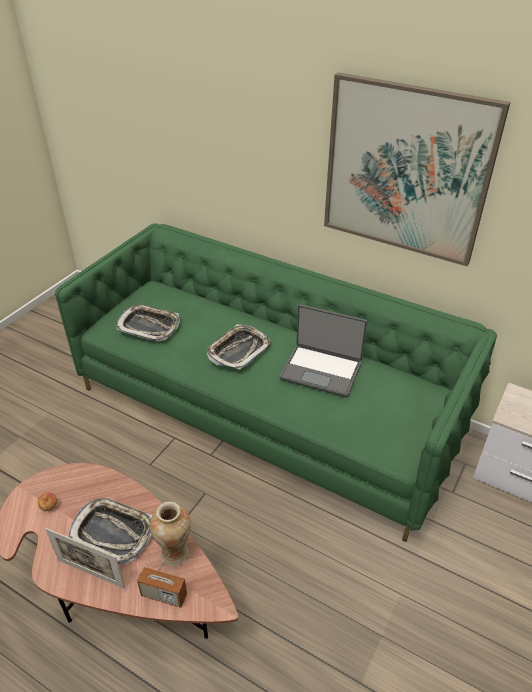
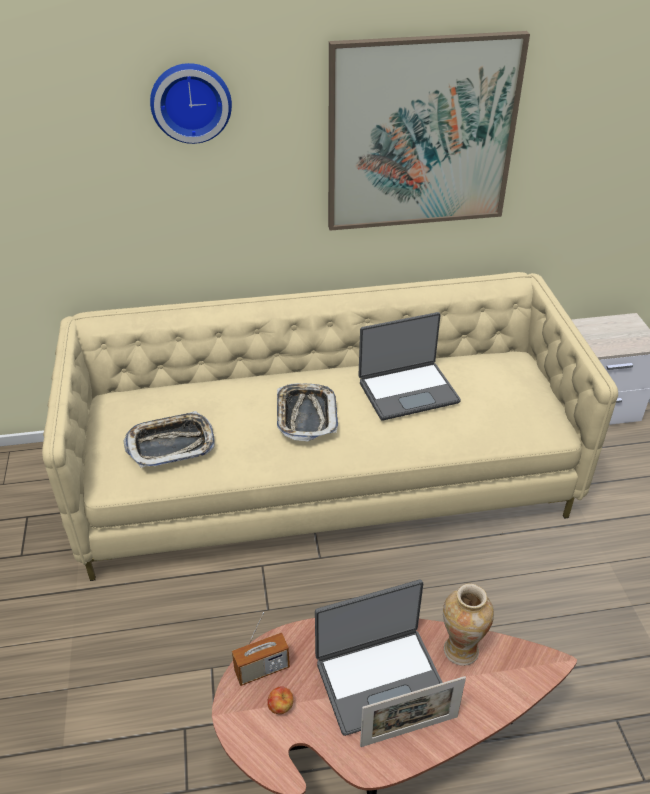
camera: 40 degrees left, 0 degrees up
green sofa [55,224,497,542] -> beige sofa [42,272,618,581]
tray [69,498,152,564] -> laptop [315,580,443,736]
radio [137,555,187,608] -> radio moved to [232,612,290,686]
none -> wall clock [150,63,232,144]

